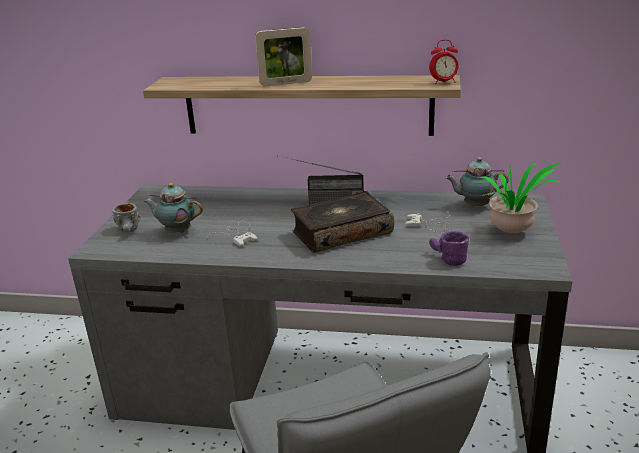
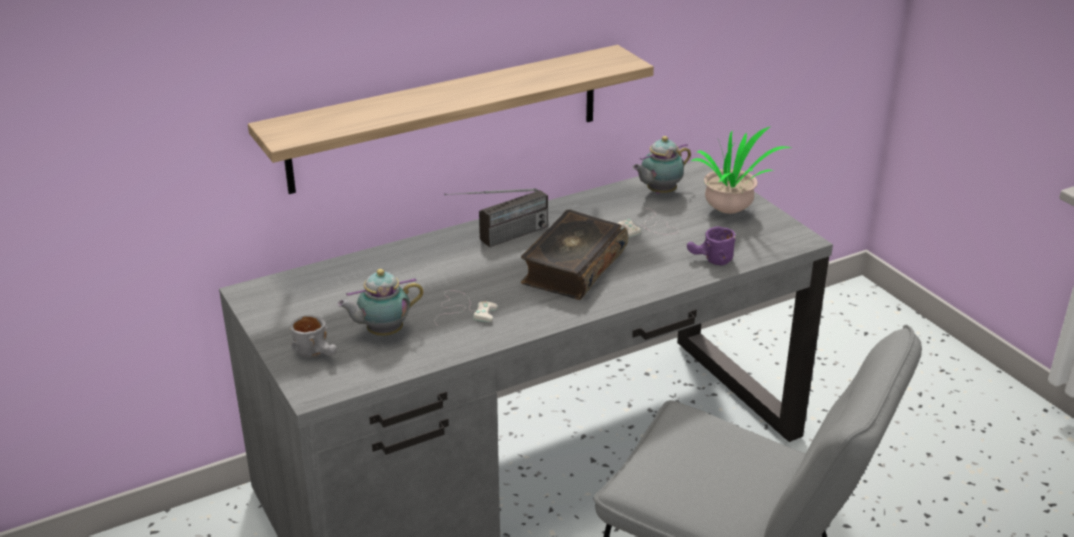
camera: 40 degrees left, 5 degrees up
picture frame [255,27,312,86] -> none
alarm clock [429,40,458,84] -> none

